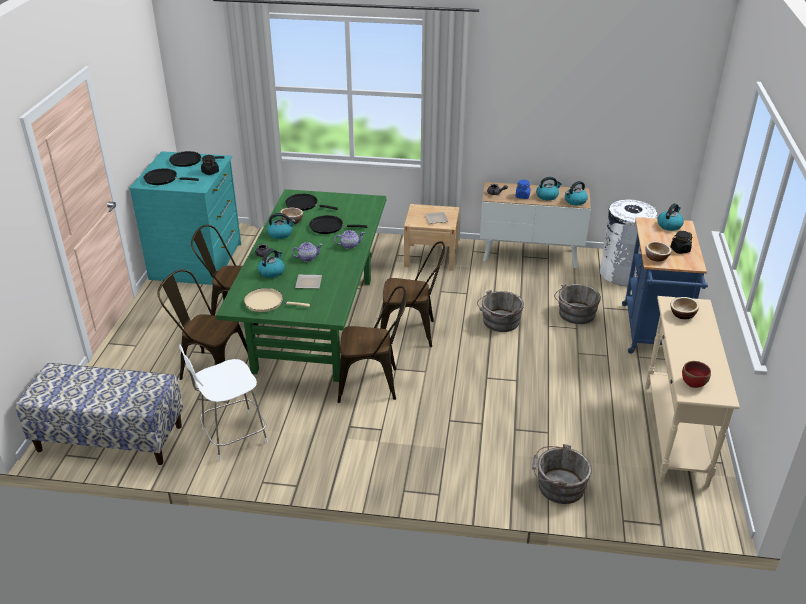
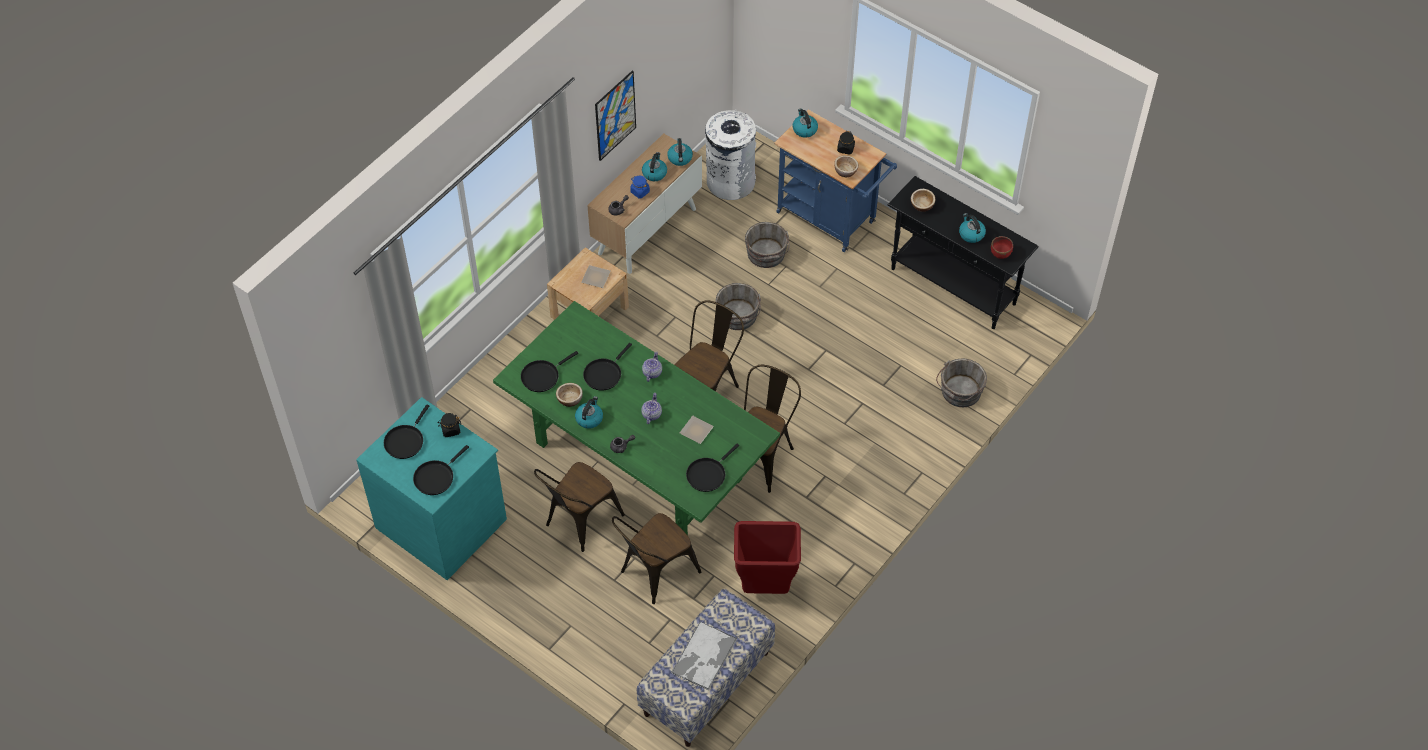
camera: 60 degrees left, 20 degrees up
white chair [179,345,268,461] -> red trash can [734,521,801,594]
beige frying pan [244,288,310,312] -> black frying pan [686,443,739,492]
kettle [258,249,285,278] -> kettle moved to [959,213,986,243]
beige console table [645,296,740,488] -> black console table [888,176,1039,329]
none -> picture [595,70,636,161]
none -> tray [671,622,737,691]

